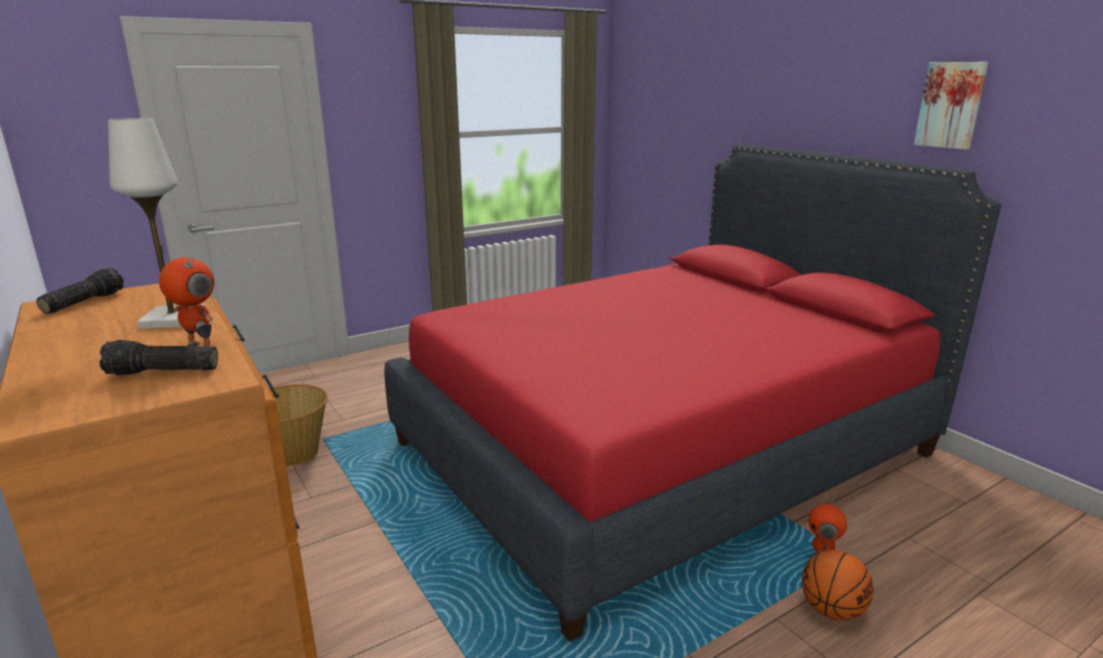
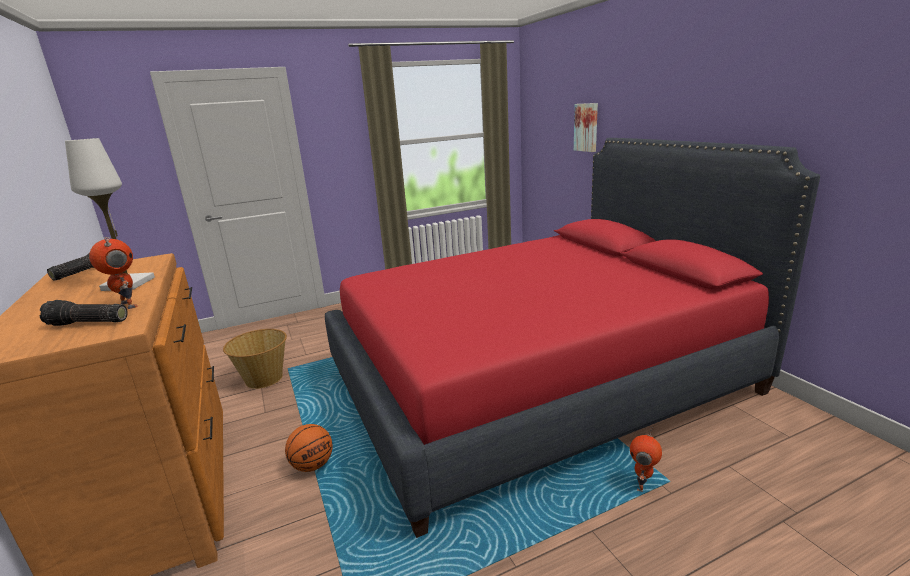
camera: 10 degrees right, 0 degrees up
basketball [802,550,874,621] -> basketball moved to [285,424,333,472]
picture [914,62,988,150] -> picture moved to [574,103,598,152]

